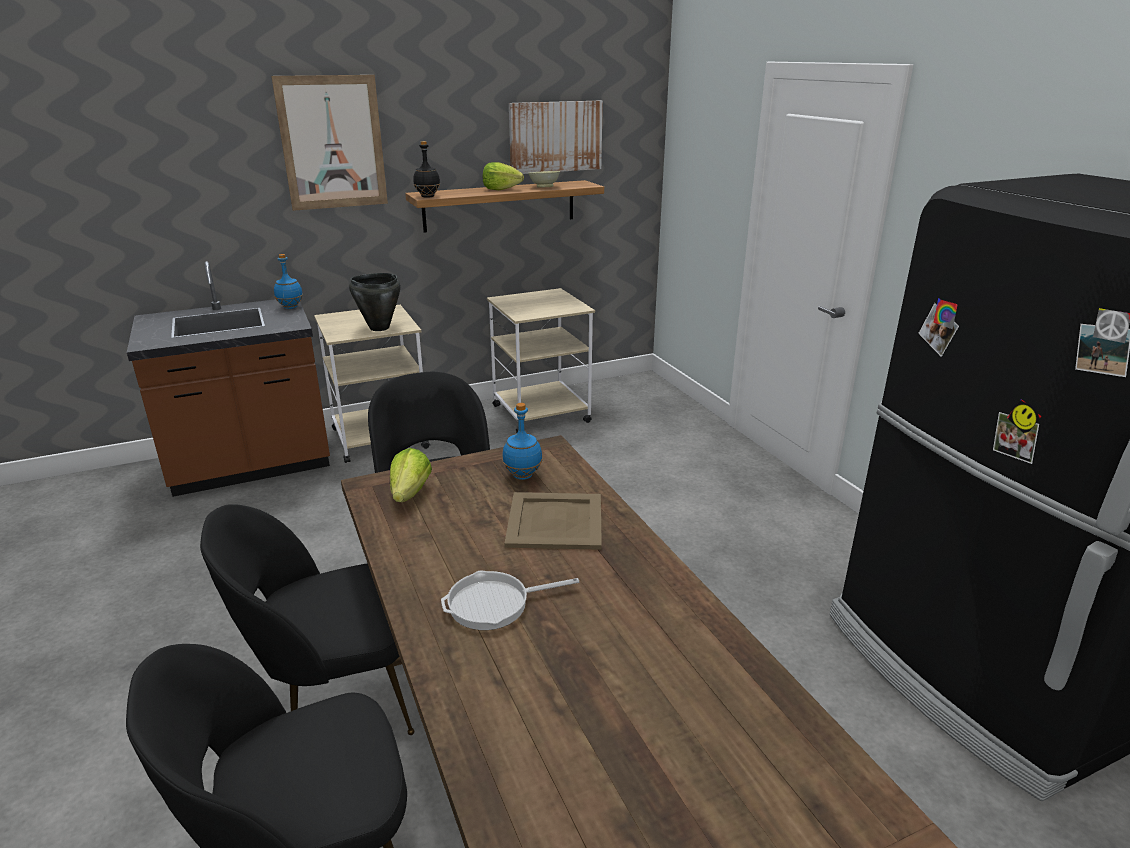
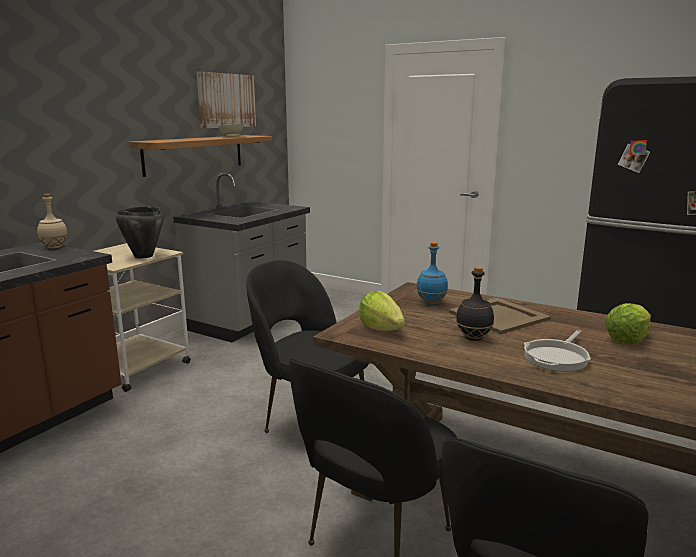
camera: 35 degrees left, 10 degrees down
picture [271,75,388,211] -> none
blue bottle [274,254,303,309] -> beige bottle [37,194,68,248]
black bottle [413,141,440,198] -> black bottle moved to [456,267,494,341]
lettuce [483,162,524,190] -> lettuce moved to [605,303,651,344]
beige cart [487,288,595,433] -> grey counter [173,173,310,342]

